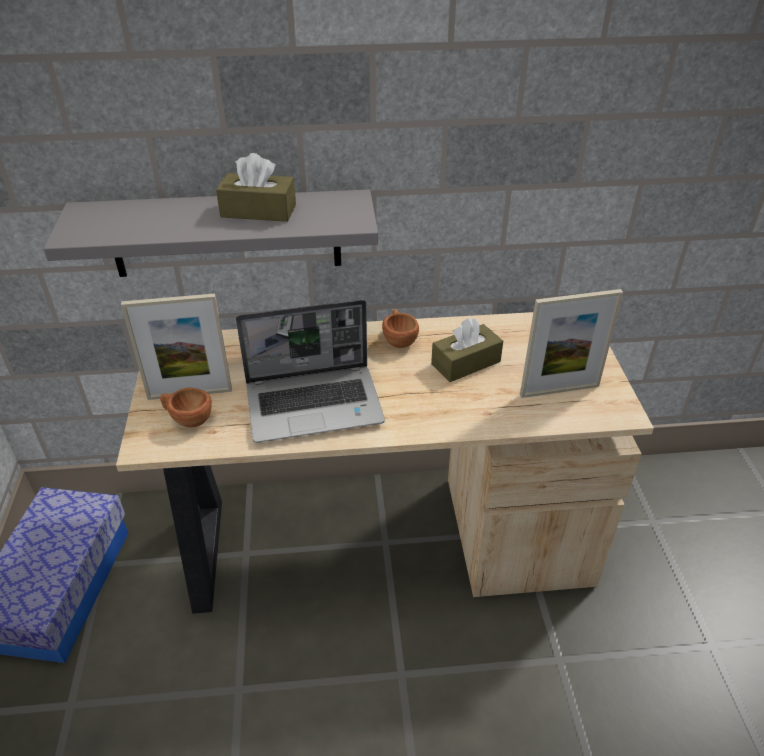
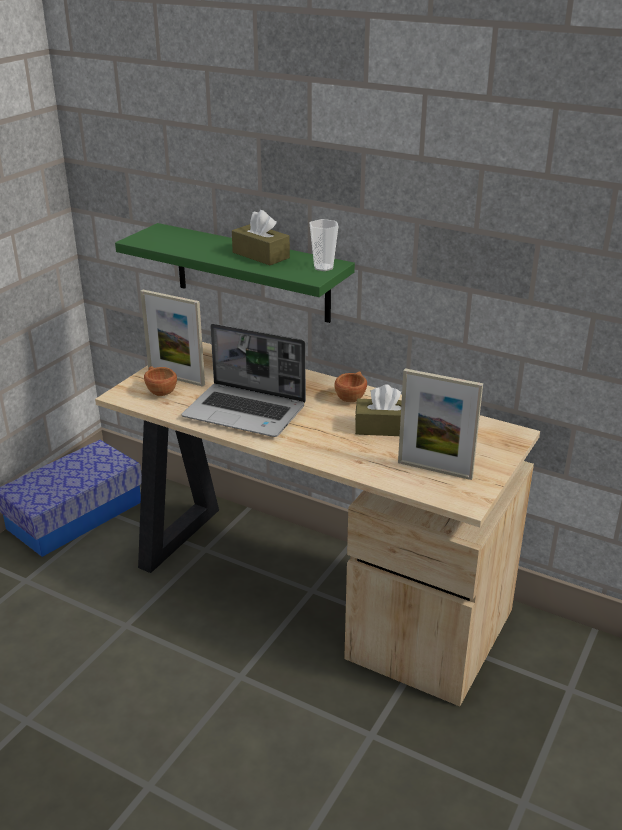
camera: 35 degrees right, 10 degrees down
grey shelf [43,189,378,277] -> green shelf [115,223,355,323]
none -> cup [310,219,338,271]

